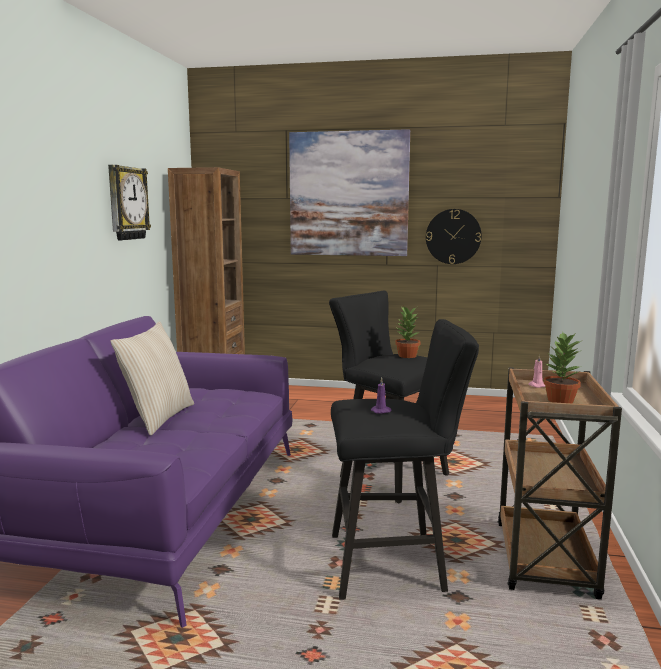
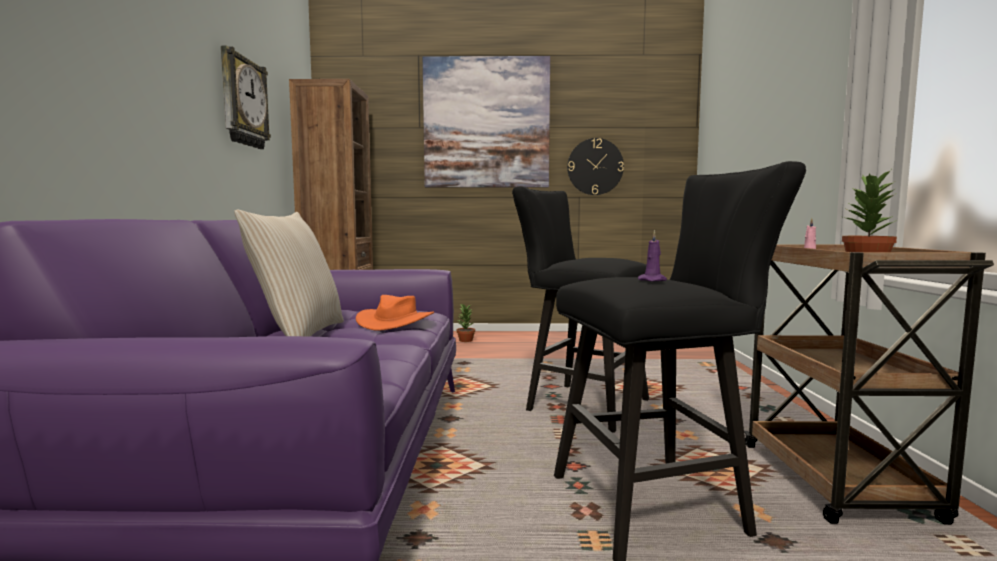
camera: 10 degrees left, 5 degrees down
potted plant [395,307,421,358] -> potted plant moved to [457,304,475,342]
none -> orange hat [356,295,434,331]

